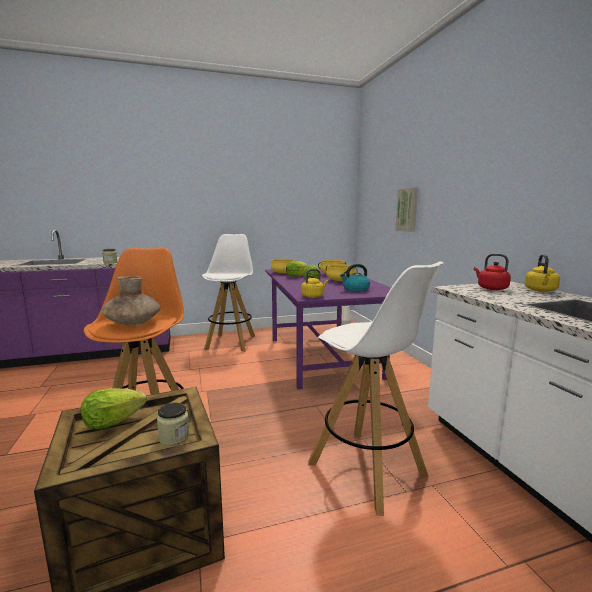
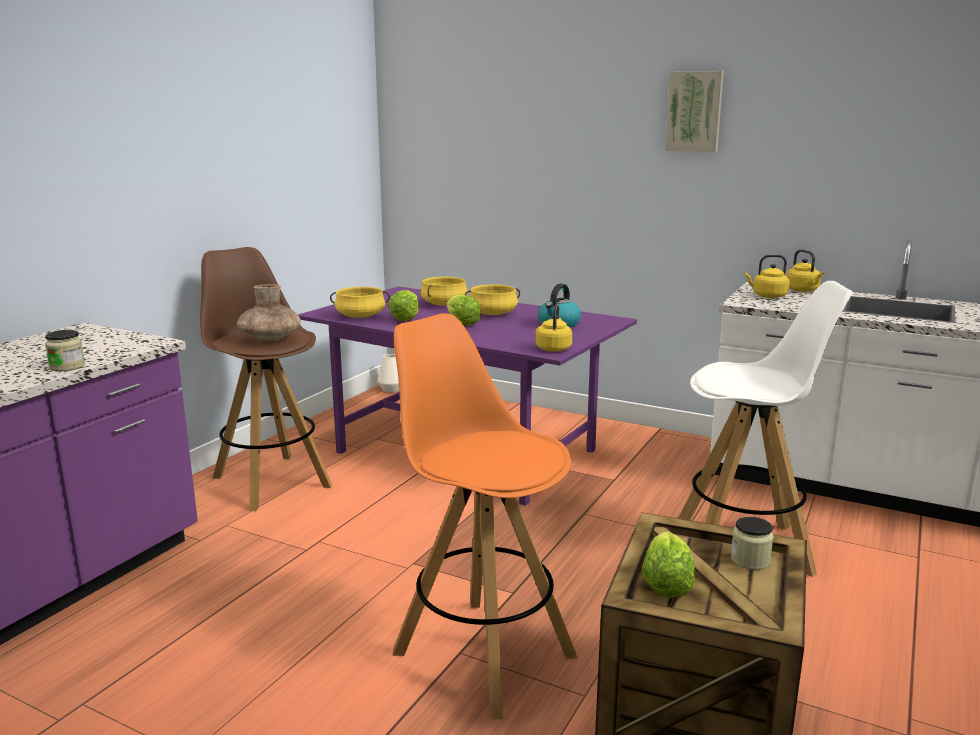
camera: 45 degrees left, 5 degrees up
brown vase [102,276,160,325] -> brown vase moved to [237,284,301,341]
white stool [202,234,255,352] -> brown stool [200,247,332,511]
picture [395,187,418,232] -> picture moved to [665,71,724,152]
red kettle [474,254,511,290] -> yellow kettle [744,254,790,298]

